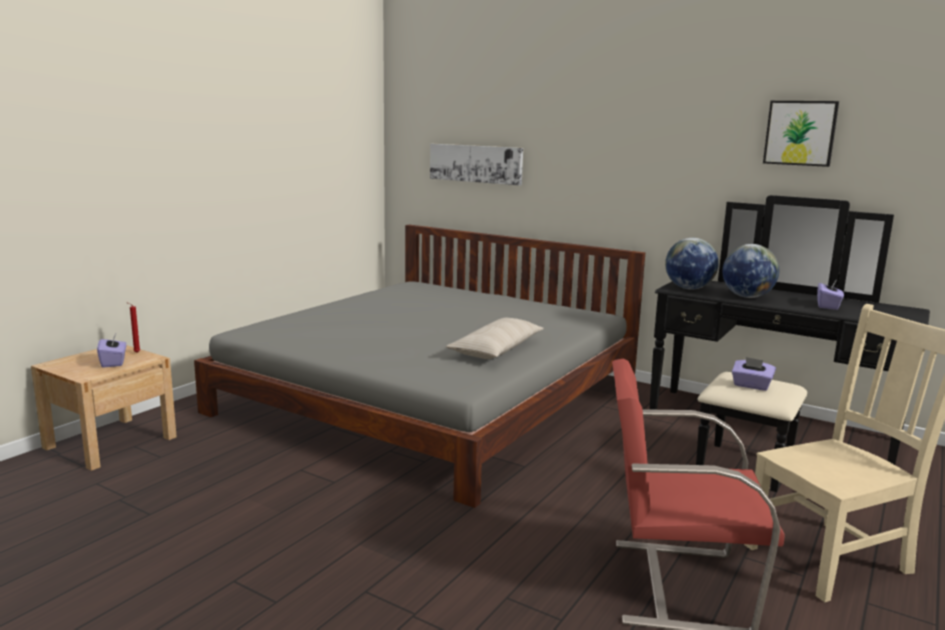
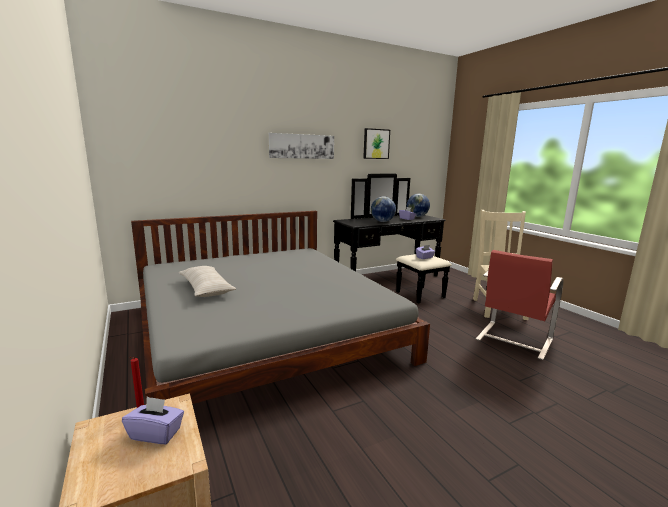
camera: 60 degrees left, 0 degrees up
picture [430,144,523,186] -> picture moved to [269,133,334,159]
beige pillow [446,318,544,359] -> beige pillow moved to [179,266,236,297]
globe [665,238,719,290] -> globe moved to [407,194,430,217]

